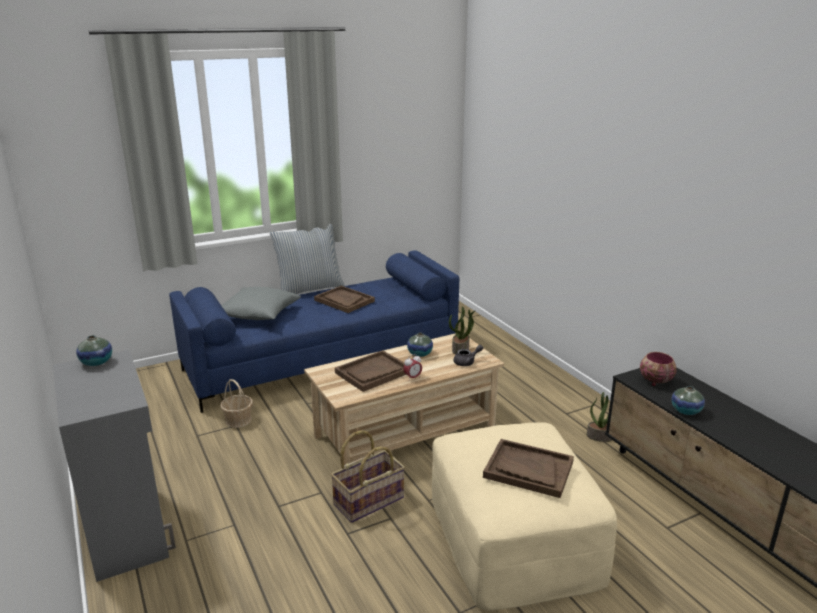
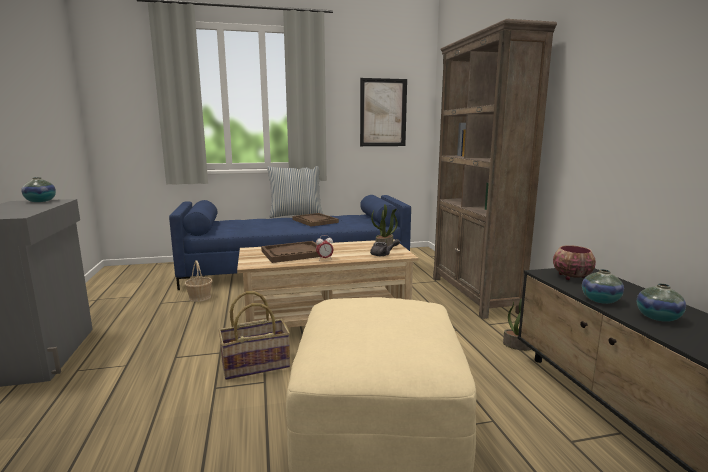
camera: 15 degrees right, 10 degrees down
grey pillow [221,287,301,320] -> none
vase [407,333,433,357] -> vase moved to [637,283,686,322]
brown tray [483,439,574,498] -> none
none -> picture [360,78,407,146]
none -> brown bookcase [433,19,557,319]

